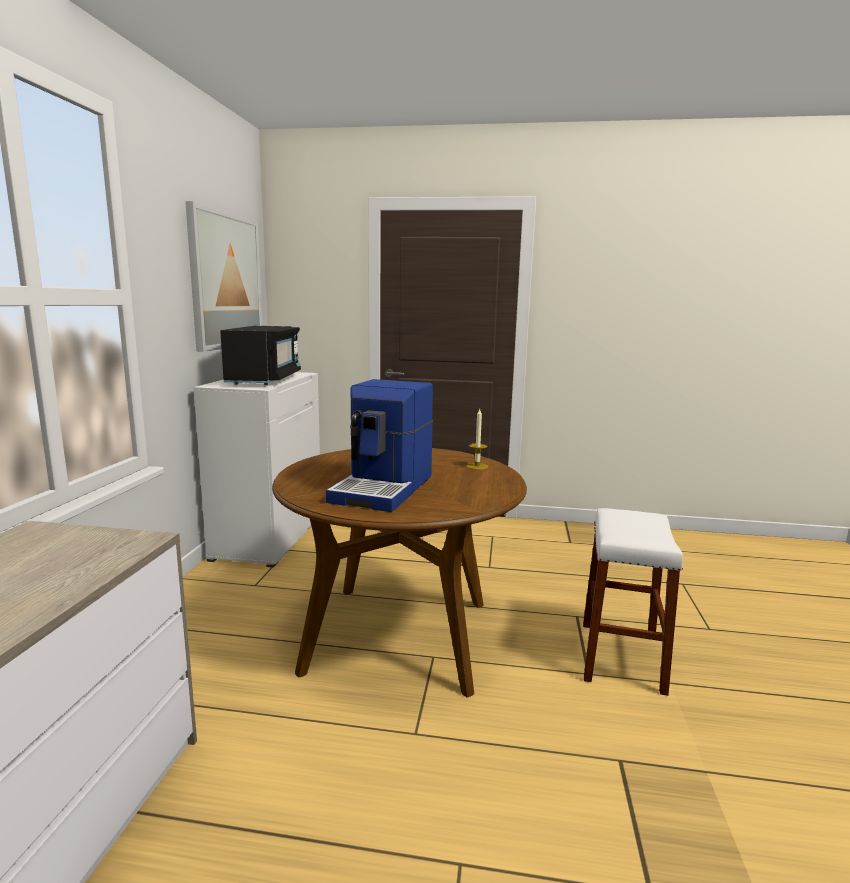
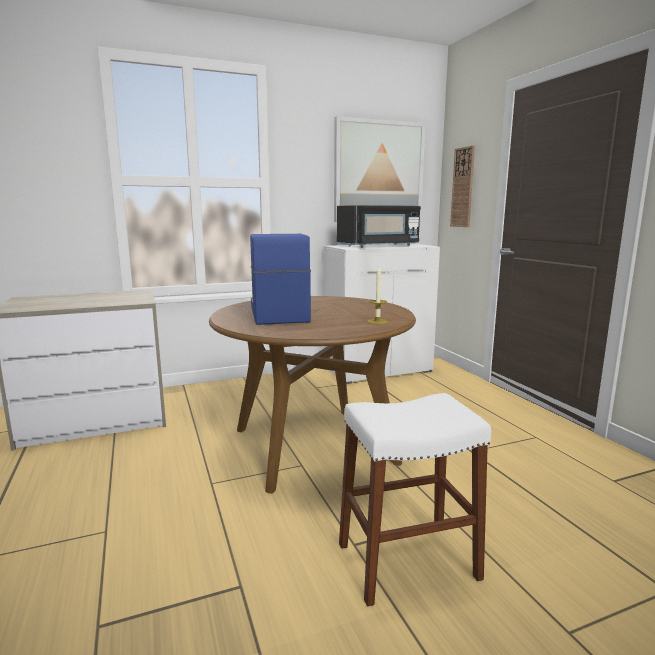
camera: 60 degrees right, 0 degrees up
coffee machine [326,379,433,512] -> coffee machine turned 90 degrees clockwise [250,234,311,325]
none -> wall clock [450,145,475,227]

